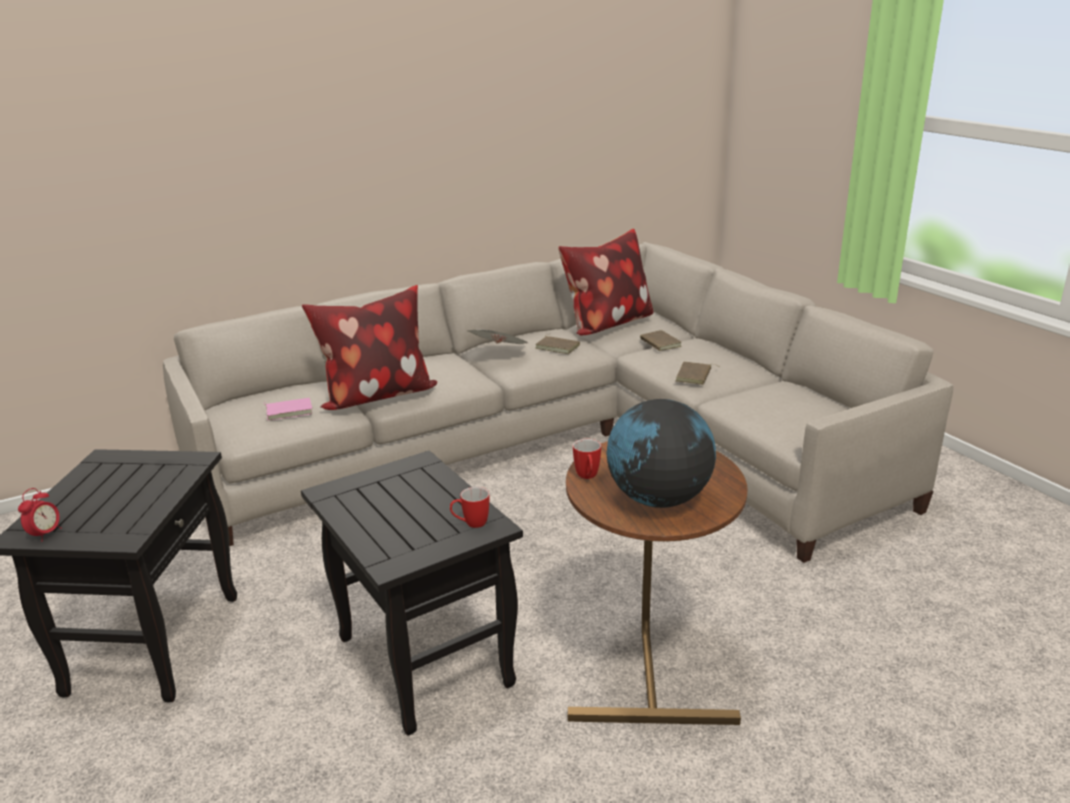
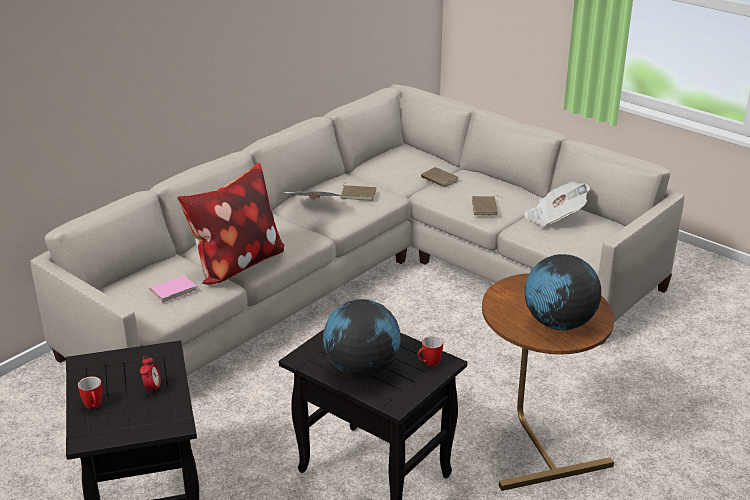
camera: 20 degrees left, 5 degrees up
alarm clock [18,488,62,542] -> alarm clock moved to [140,356,161,395]
pillow [558,229,653,336] -> none
mug [573,439,601,479] -> mug moved to [78,376,102,409]
none -> globe [323,299,401,377]
none -> newspaper [524,181,590,227]

